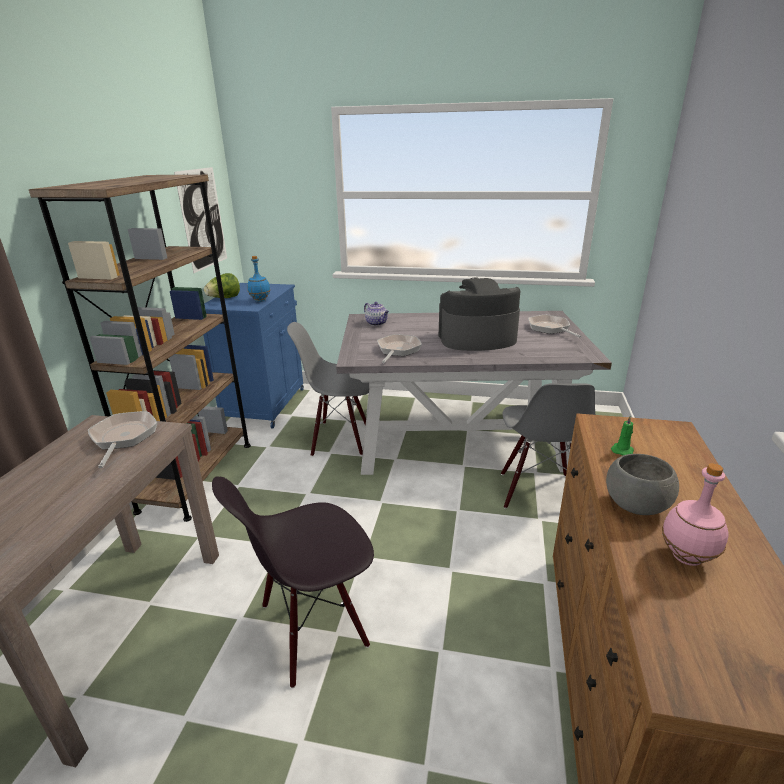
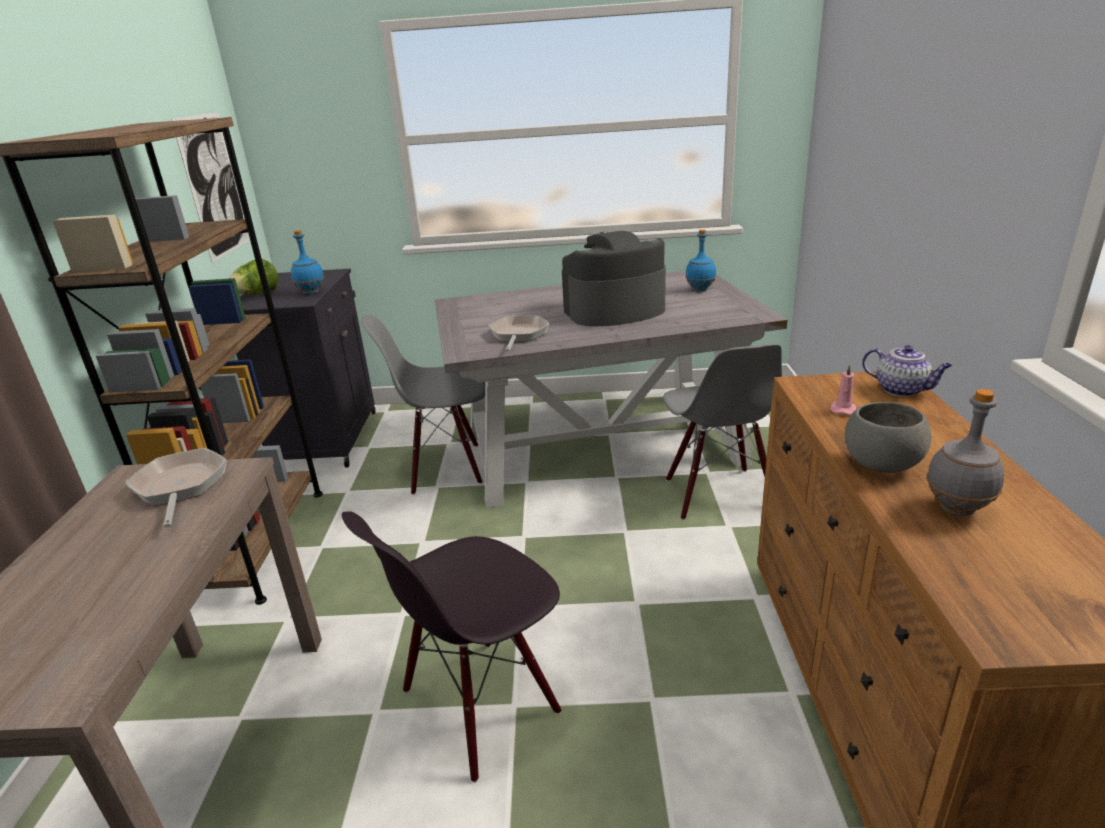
camera: 10 degrees left, 0 degrees up
blue cabinet [203,283,304,428] -> black cabinet [236,269,376,468]
teapot [364,302,389,326] -> teapot moved to [862,345,953,397]
frying pan [528,315,581,338] -> blue bottle [686,229,716,292]
green candle [611,416,634,455] -> pink candle [830,364,856,415]
pink bottle [662,463,729,566] -> grey bottle [926,389,1004,516]

